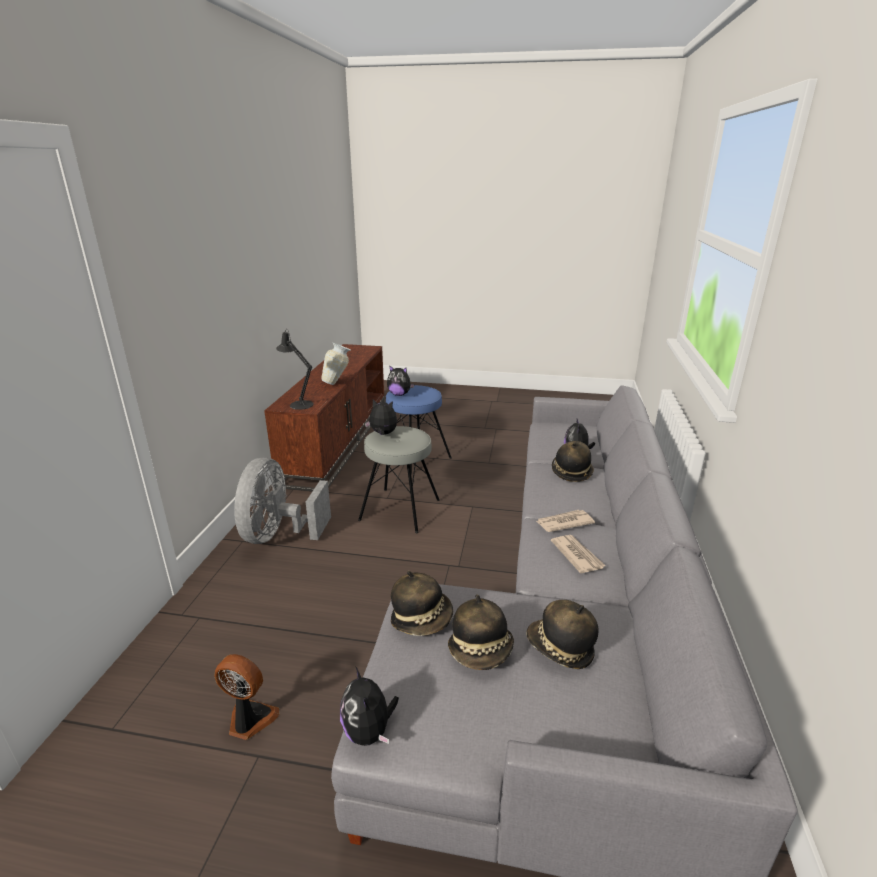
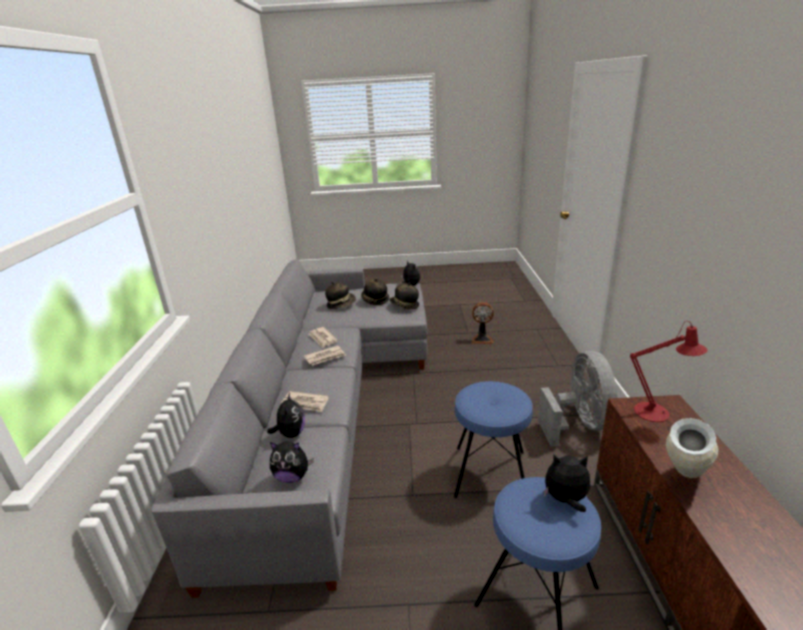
camera: 170 degrees right, 0 degrees up
black table lamp [276,329,314,410] -> red table lamp [630,321,707,422]
grey stool [358,426,440,533] -> blue stool [454,381,533,498]
plush toy [365,399,397,435] -> plush toy moved to [270,441,314,483]
hat [552,441,594,482] -> newspaper [281,391,329,412]

